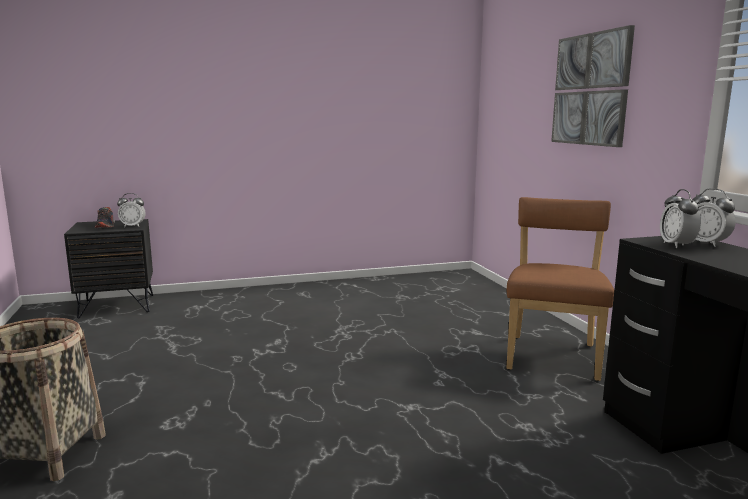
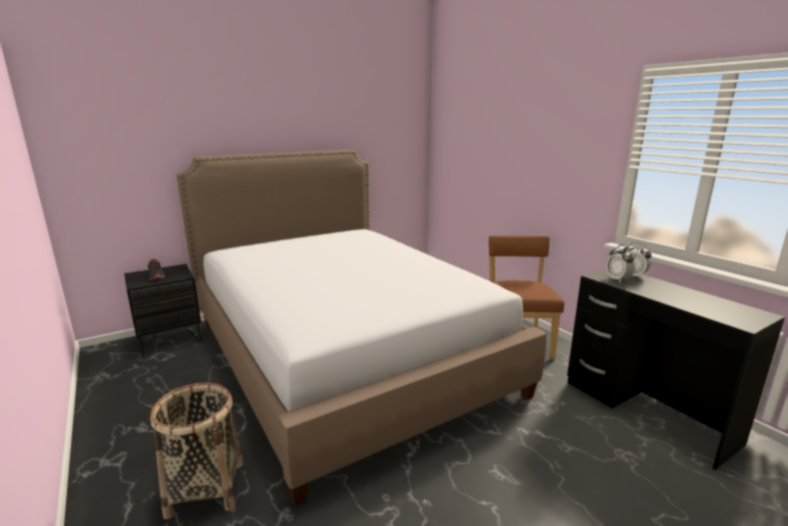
camera: 15 degrees left, 5 degrees up
alarm clock [117,193,146,227] -> none
picture [551,25,635,147] -> none
none -> bed [177,150,546,506]

